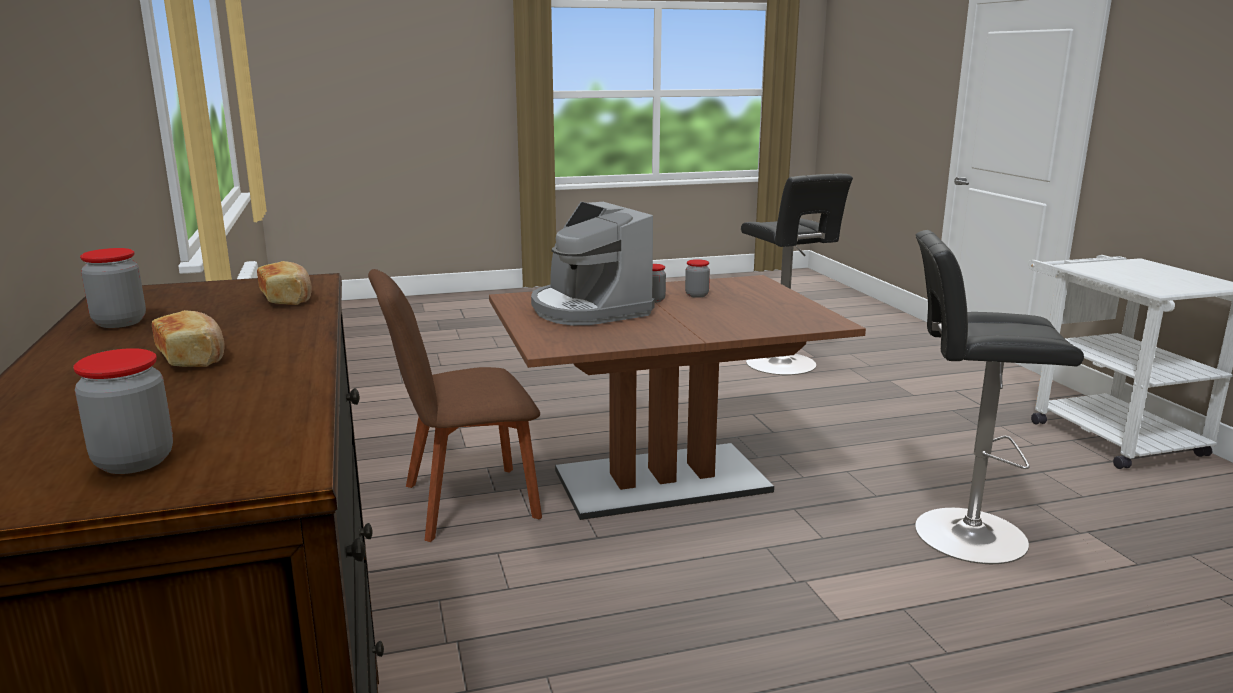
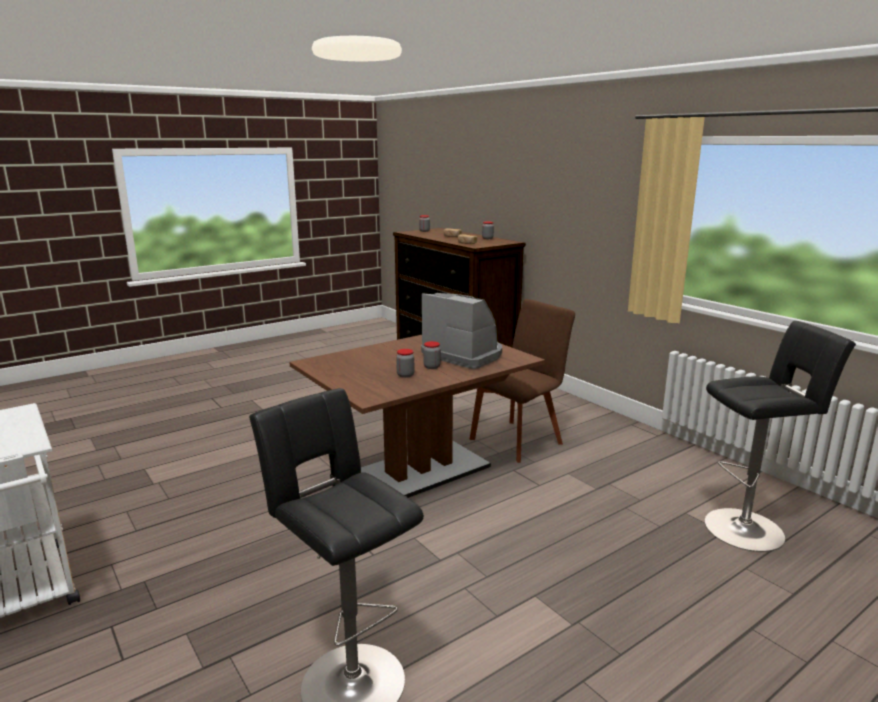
camera: 160 degrees right, 0 degrees up
black stool [915,230,1084,564] -> black stool moved to [705,321,856,552]

